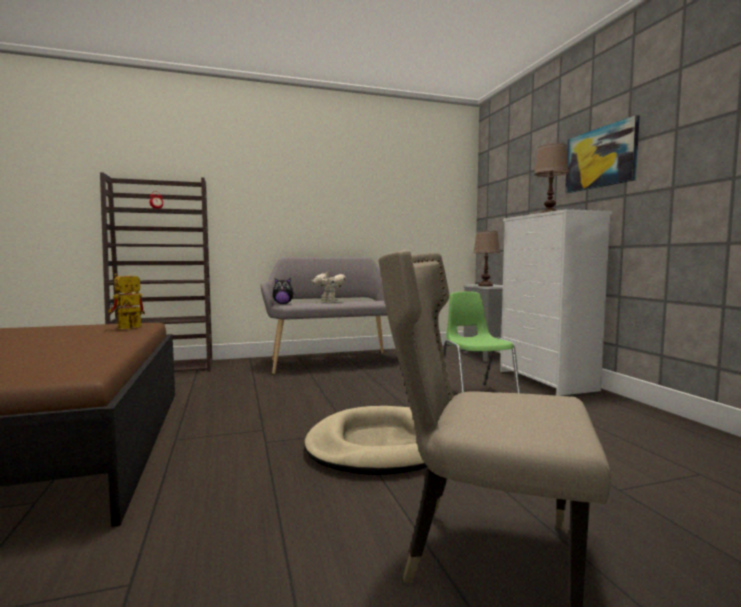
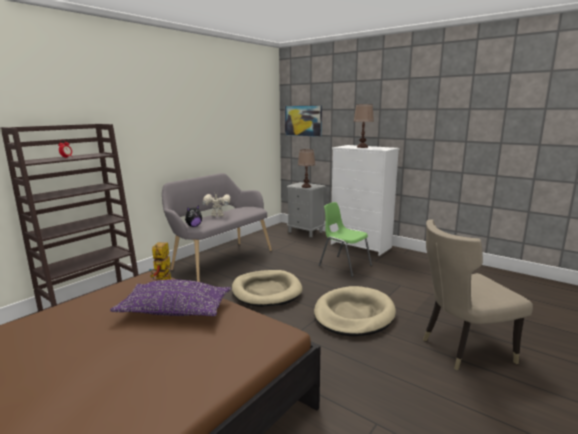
camera: 35 degrees left, 10 degrees up
picture [565,115,640,193] -> picture moved to [285,106,322,137]
none -> purple pillow [110,280,231,316]
none -> beige dog bed [232,270,303,307]

